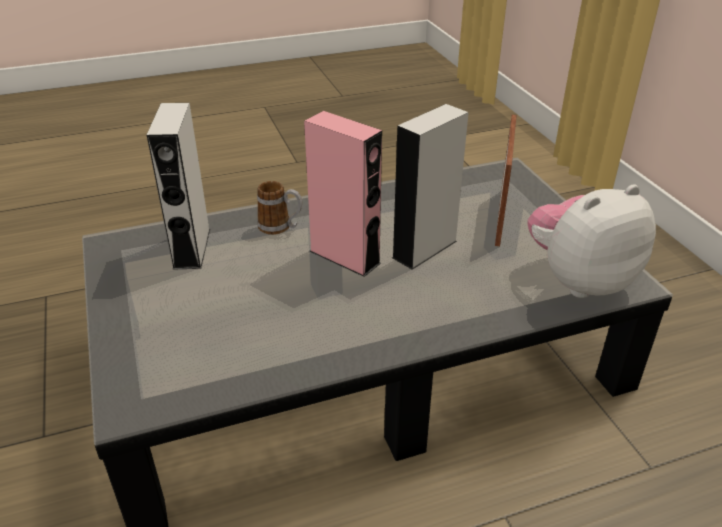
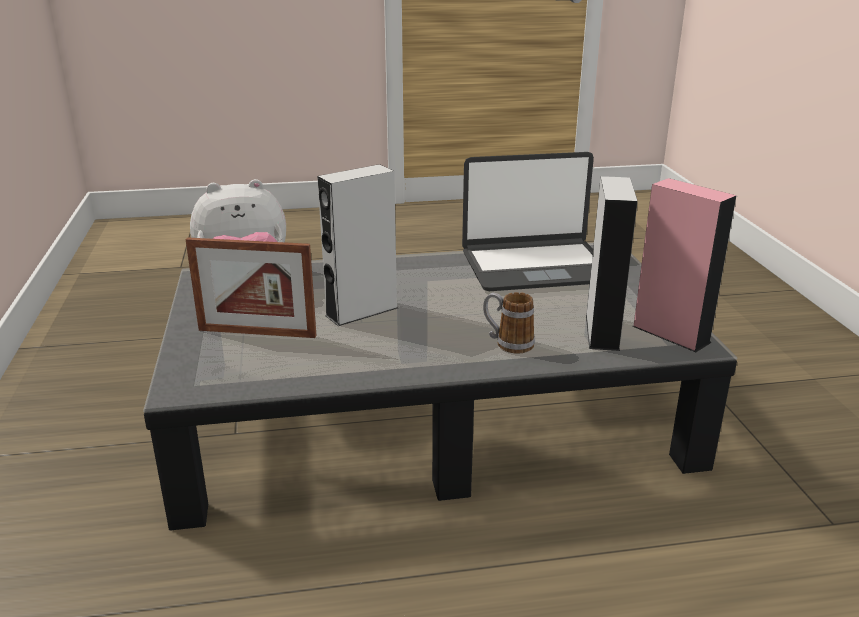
camera: 170 degrees left, 10 degrees down
pink speaker [304,111,382,277] -> pink speaker moved to [632,178,737,352]
picture frame [495,115,517,246] -> picture frame turned 105 degrees counterclockwise [186,238,317,338]
none -> laptop [462,152,594,291]

